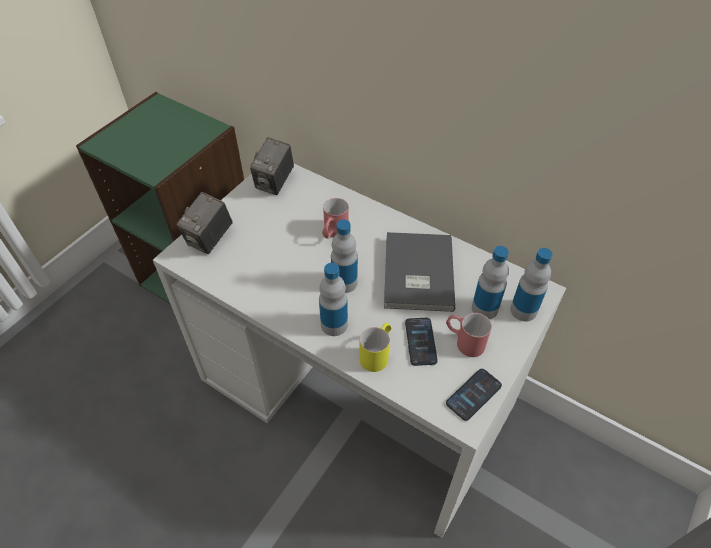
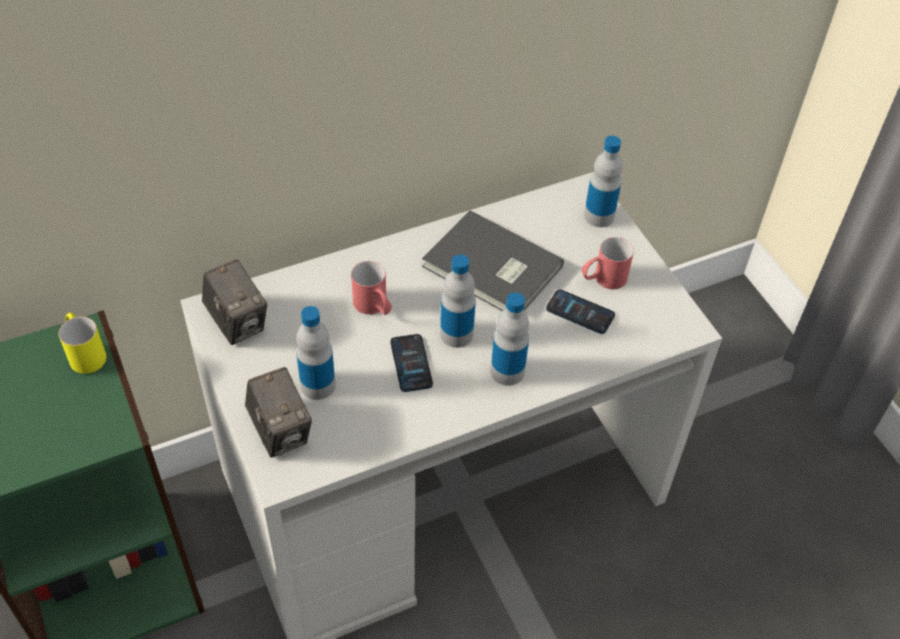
camera: 60 degrees left, 0 degrees up
yellow mug [359,323,391,372] -> yellow mug moved to [59,313,106,374]
phone [446,369,502,421] -> phone moved to [390,334,433,392]
bottle [472,246,509,319] -> bottle moved to [296,306,335,400]

